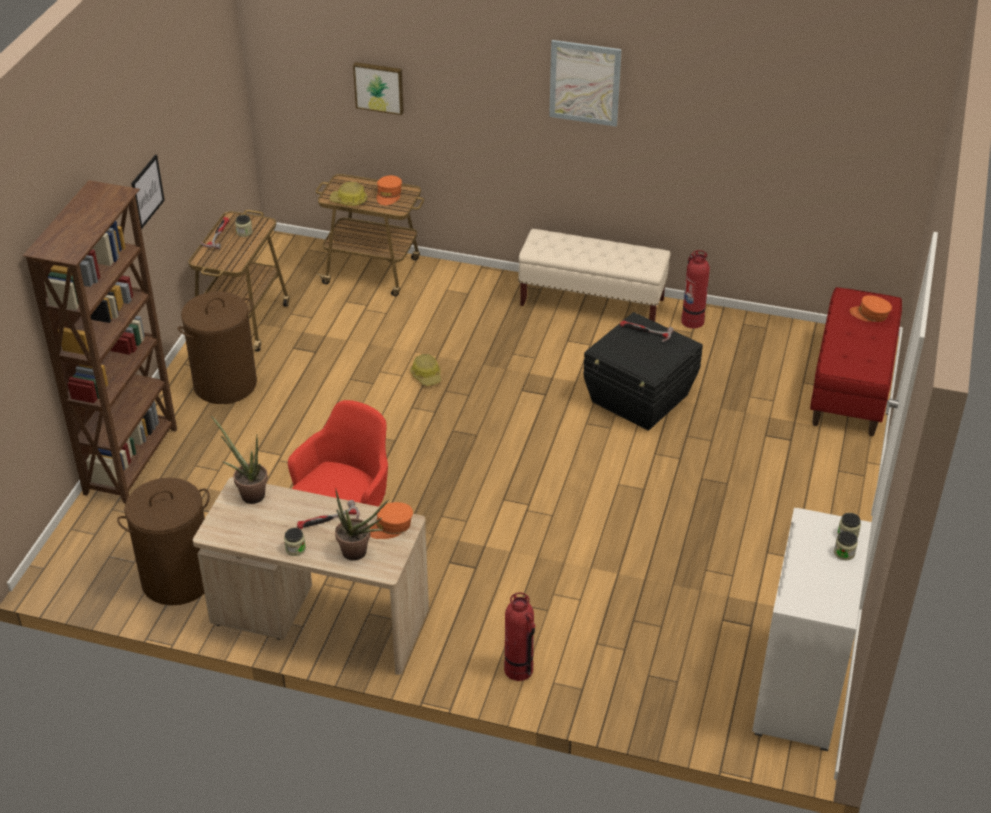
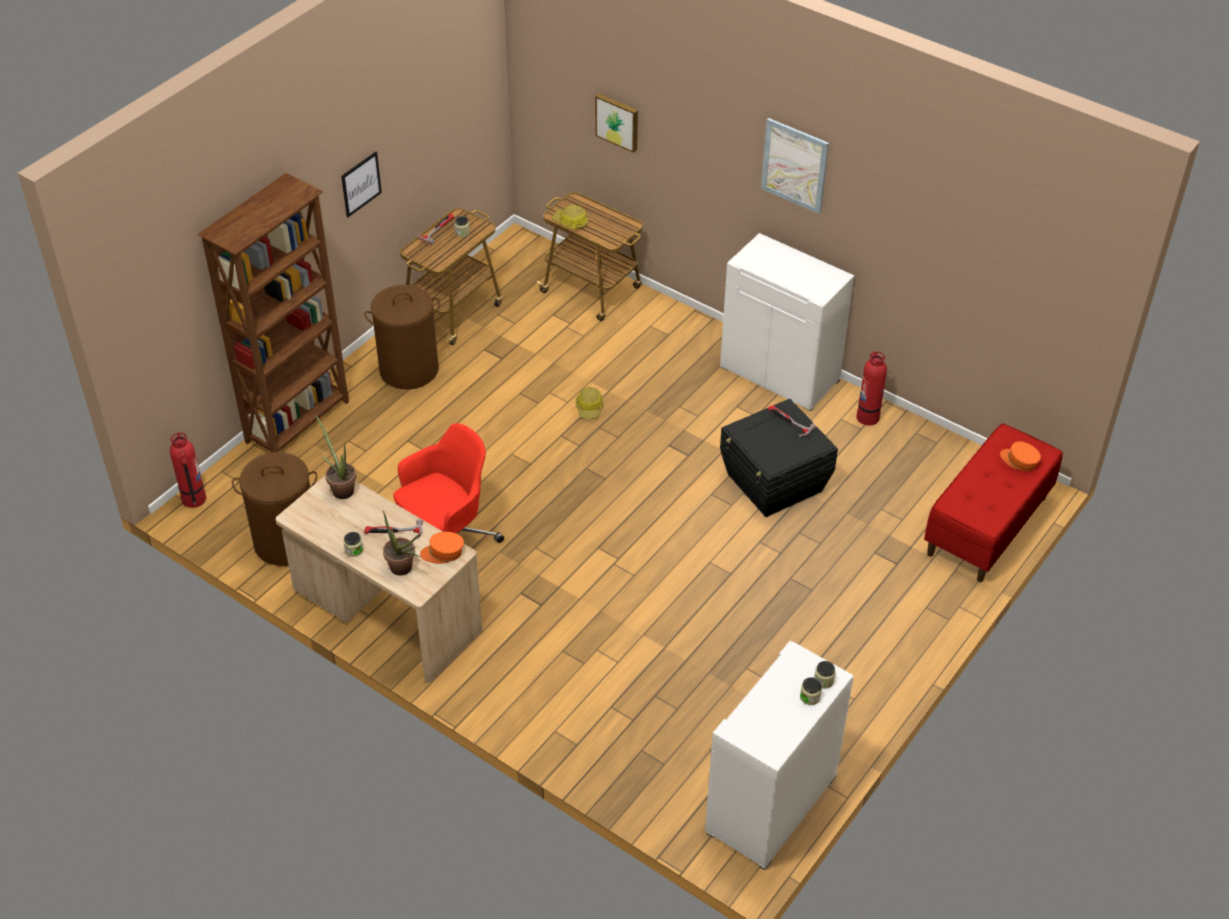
camera: 20 degrees right, 5 degrees up
orange cap [377,175,402,205] -> none
fire extinguisher [504,592,535,681] -> fire extinguisher moved to [170,433,206,508]
beige bench [518,229,671,322] -> white cabinet [720,233,854,411]

